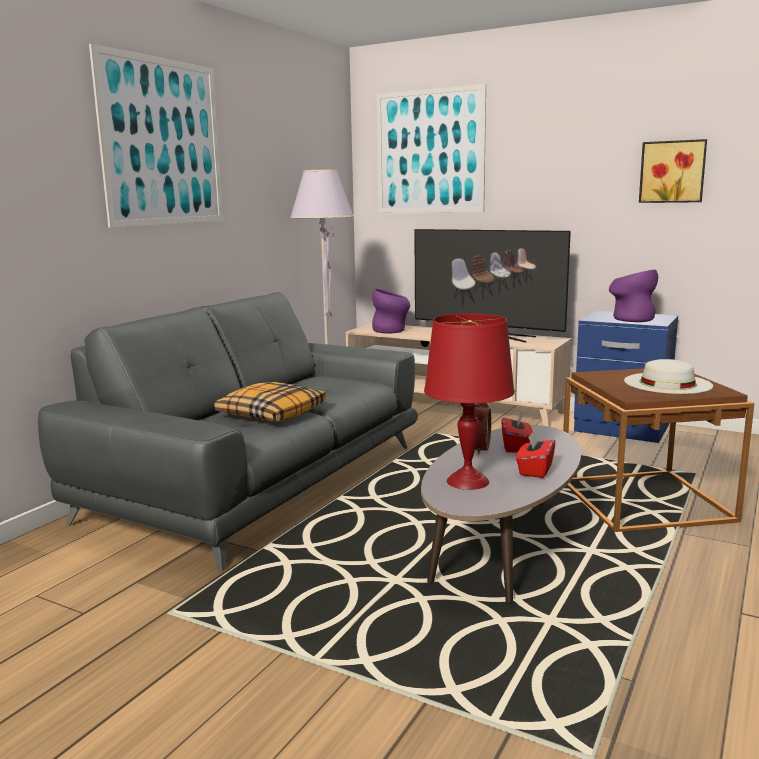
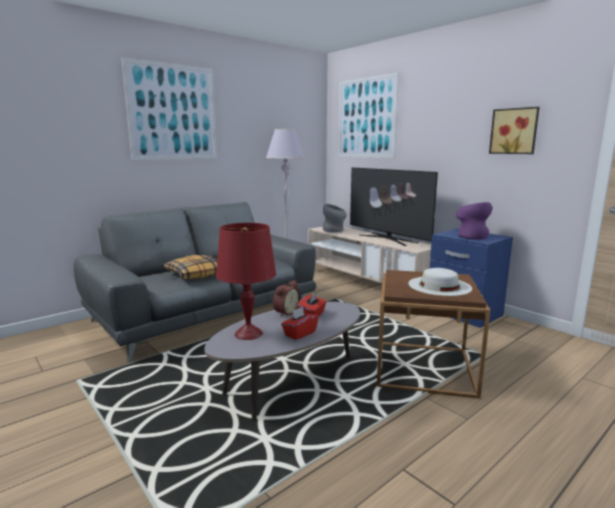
camera: 20 degrees right, 0 degrees up
purple vase [372,288,410,333] -> grey vase [323,204,347,232]

